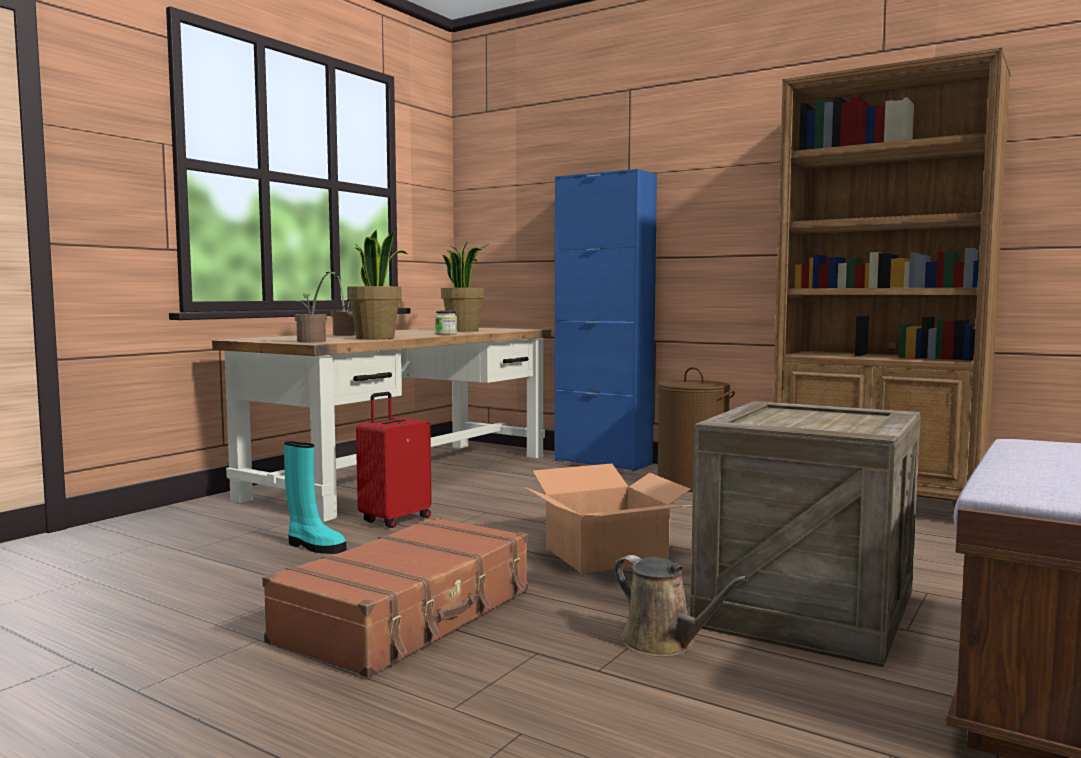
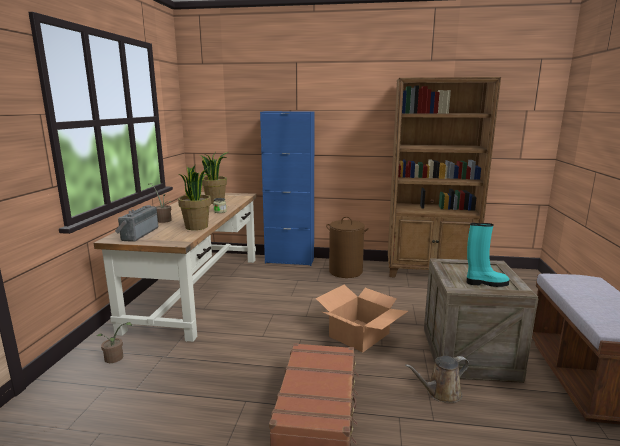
camera: 25 degrees left, 10 degrees up
turquoise boot [284,441,347,554] -> turquoise boot moved to [467,223,510,287]
potted plant [293,272,335,343] -> potted plant moved to [97,322,132,363]
red suitcase [356,392,432,528] -> none
brown watering can [614,555,748,657] -> brown watering can turned 135 degrees clockwise [405,356,469,403]
none -> radio [115,205,158,242]

